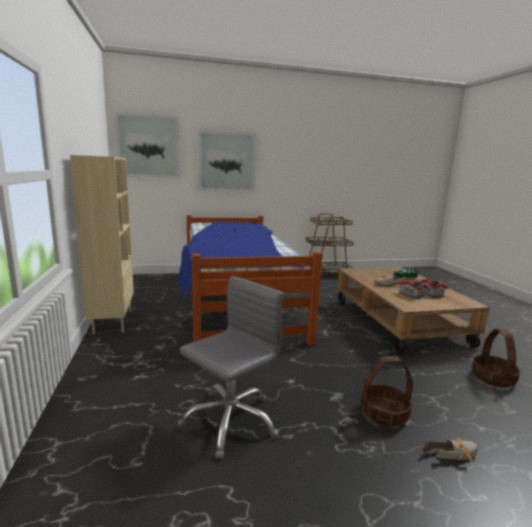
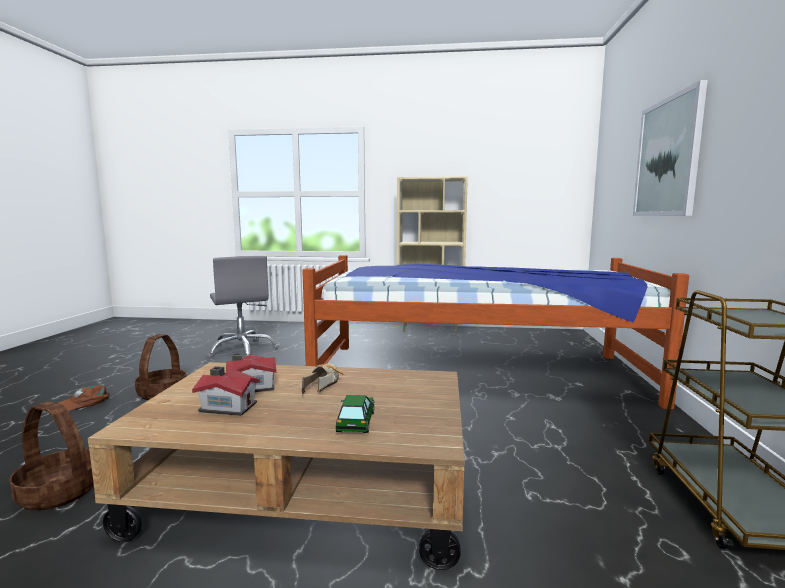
camera: 110 degrees right, 5 degrees down
picture [115,112,180,178] -> none
shoe [423,437,478,462] -> brown cap [58,385,109,411]

